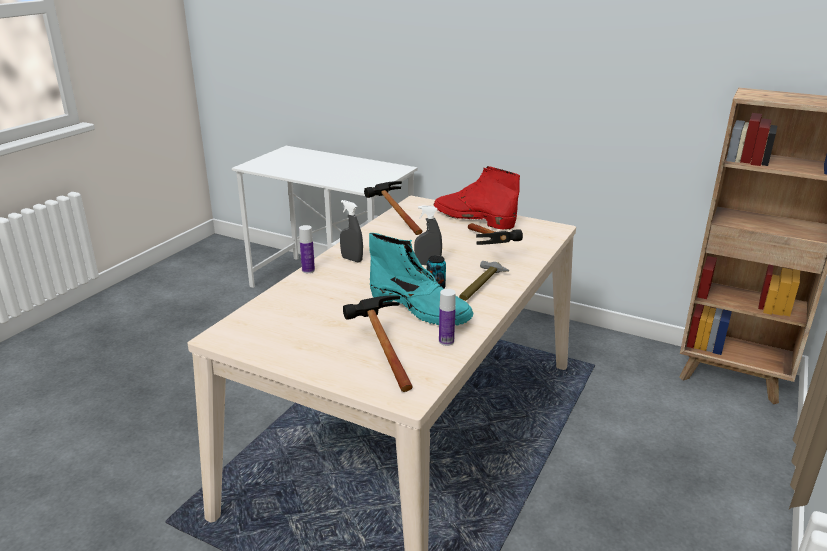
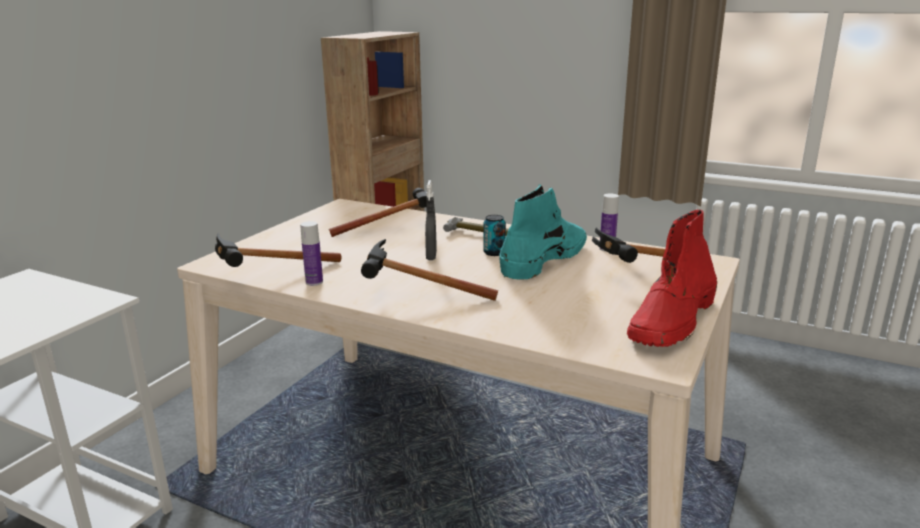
camera: 90 degrees left, 5 degrees down
bottle [299,225,315,273] -> bottle moved to [300,221,323,286]
grey spray bottle [340,200,363,263] -> hammer [361,239,498,301]
red boot [433,166,520,230] -> red boot moved to [627,209,717,347]

